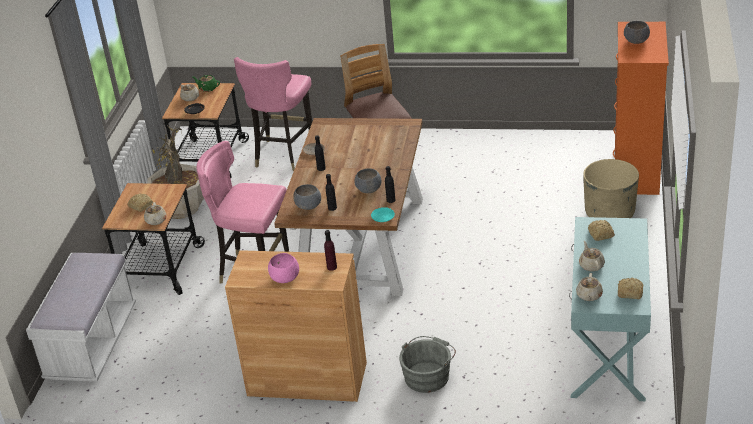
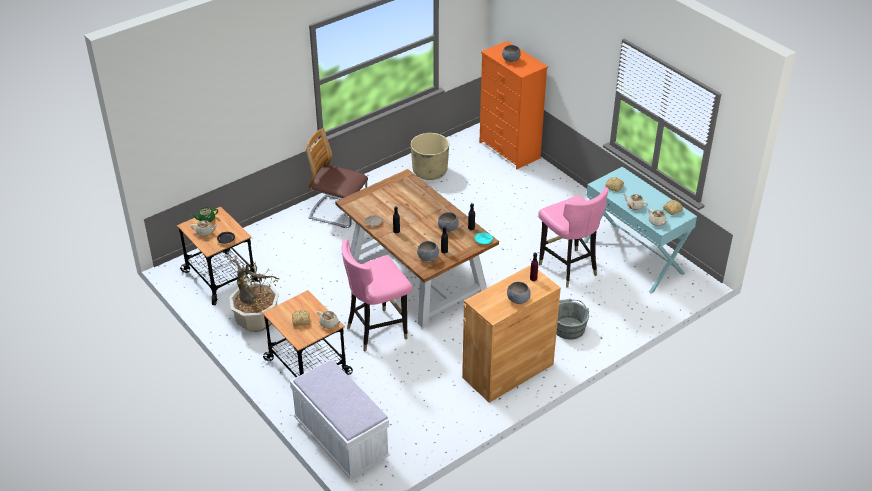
camera: 50 degrees left, 5 degrees up
pink chair [234,57,312,171] -> pink chair moved to [538,187,608,288]
pink bowl [268,253,299,283] -> grey bowl [507,282,531,304]
beige planter [583,159,639,218] -> beige planter moved to [411,133,449,180]

